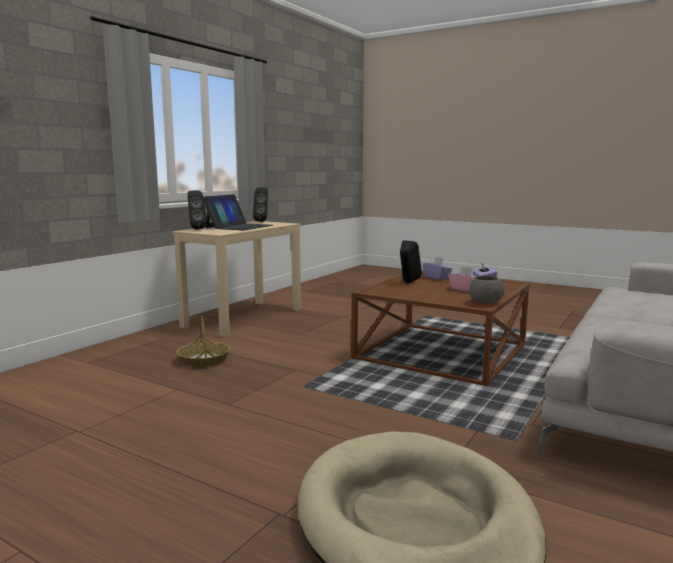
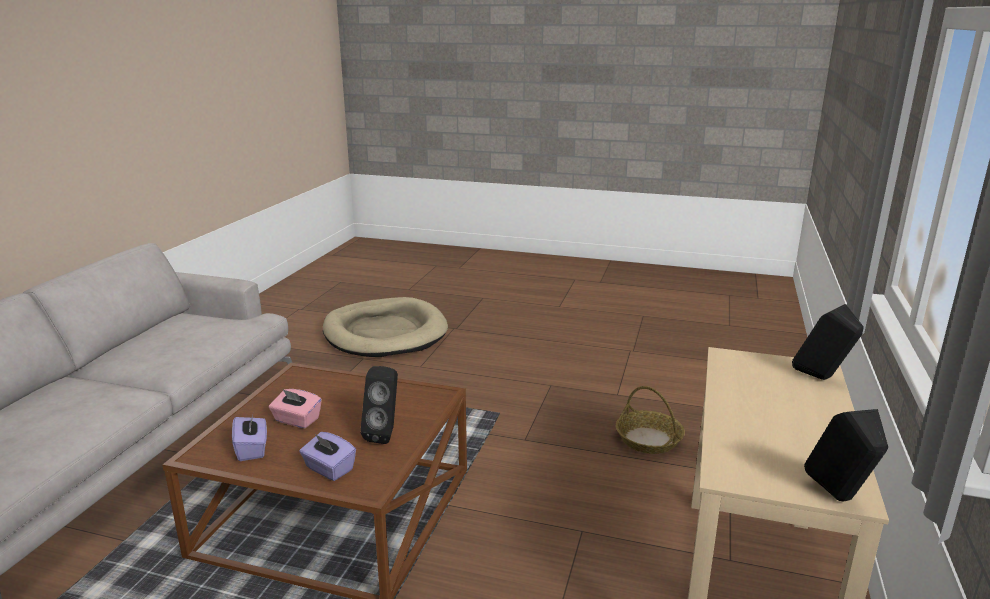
camera: 165 degrees right, 10 degrees up
laptop [203,194,273,231] -> none
grey bowl [469,276,505,304] -> none

